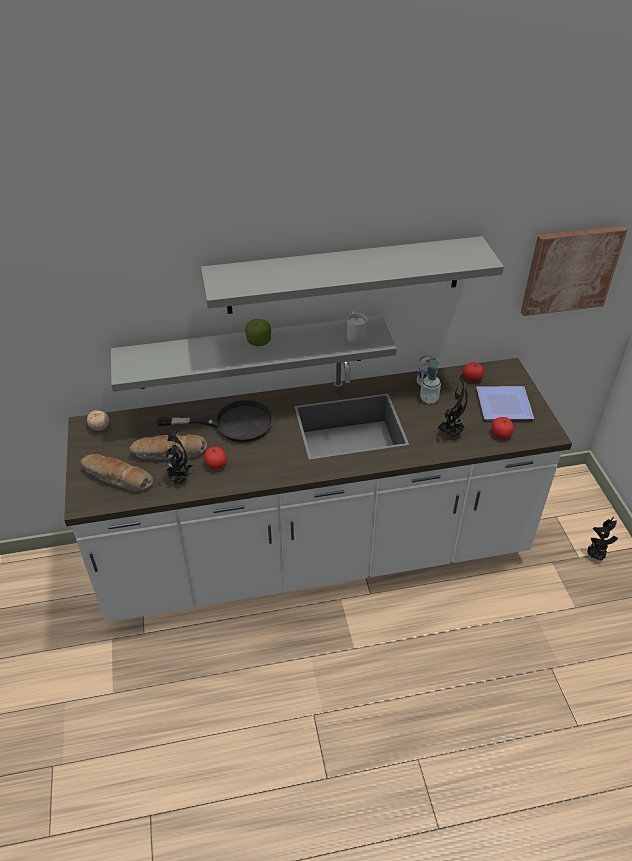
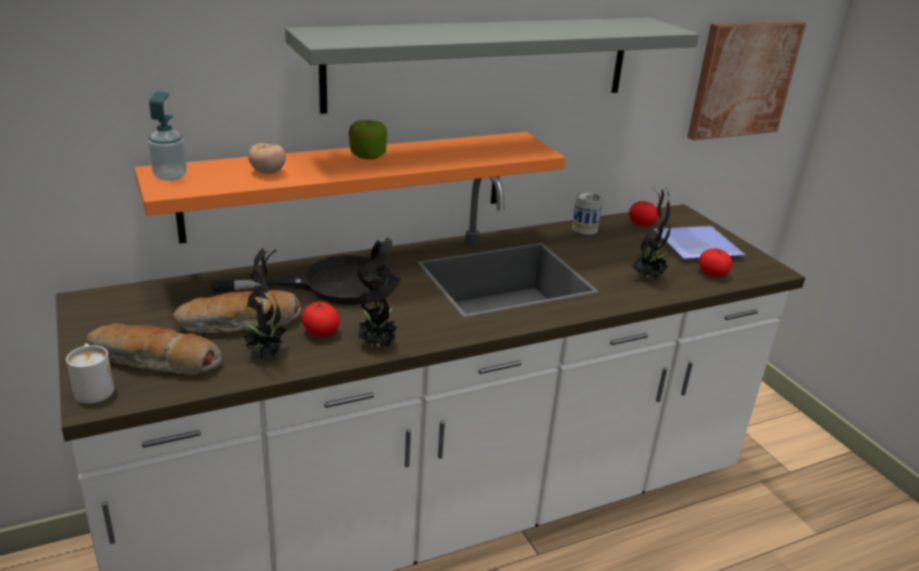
camera: 15 degrees left, 15 degrees down
tomato [87,410,109,431] -> tomato moved to [248,143,286,174]
grey shelf [111,316,397,392] -> orange shelf [135,132,565,244]
white mug [347,312,367,344] -> white mug moved to [66,343,114,404]
soap dispenser [420,359,441,404] -> soap dispenser moved to [148,91,187,181]
potted plant [587,516,618,560] -> potted plant moved to [358,237,401,347]

